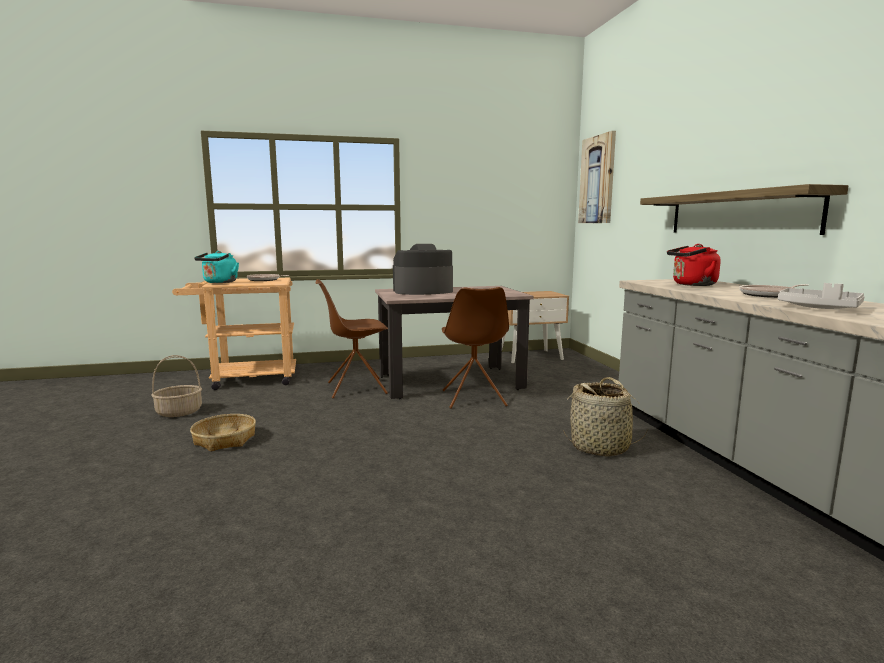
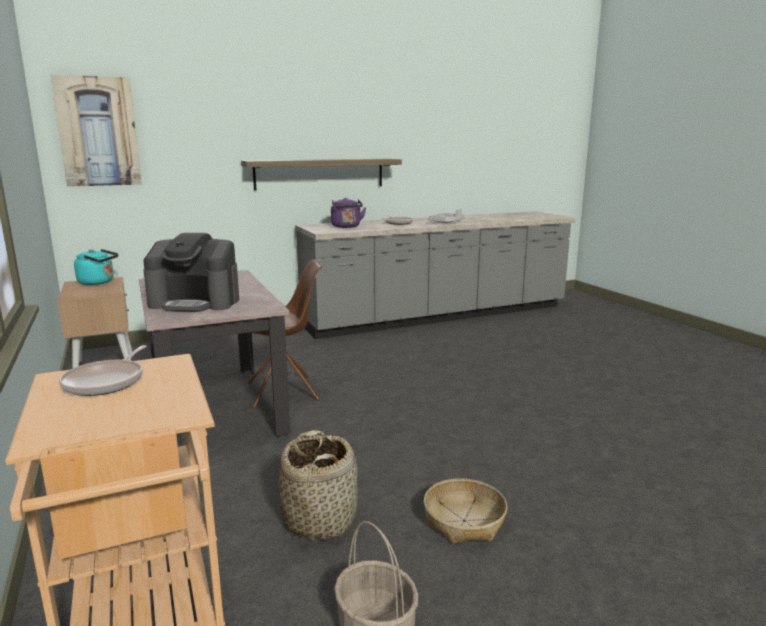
camera: 100 degrees left, 5 degrees up
turquoise kettle [194,251,239,283] -> turquoise kettle moved to [74,249,118,285]
brown chair [316,279,388,399] -> none
coffee machine [393,244,453,295] -> coffee machine turned 60 degrees counterclockwise [143,233,239,312]
basket [563,377,647,457] -> basket moved to [279,430,358,542]
red kettle [667,244,721,286] -> purple kettle [331,198,366,228]

